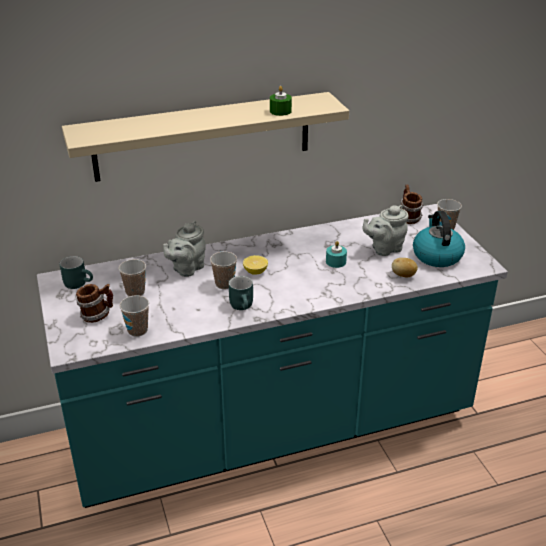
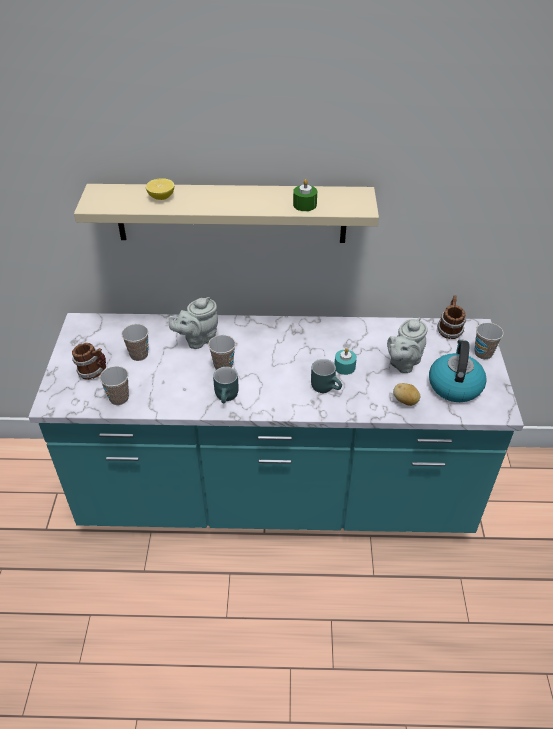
camera: 20 degrees right, 10 degrees up
turquoise mug [60,256,93,289] -> turquoise mug moved to [311,359,342,393]
lemon [243,255,268,275] -> lemon moved to [146,178,174,200]
grey teapot [363,205,409,256] -> grey teapot turned 45 degrees counterclockwise [387,317,428,373]

